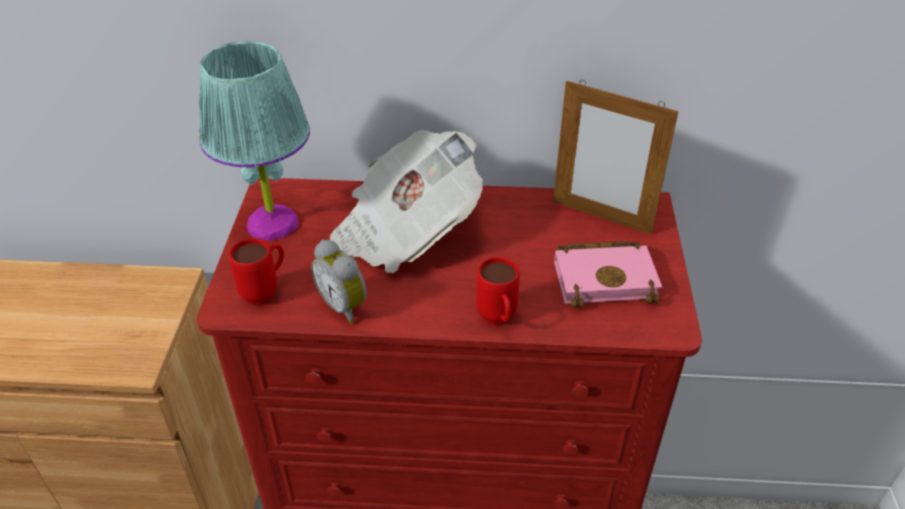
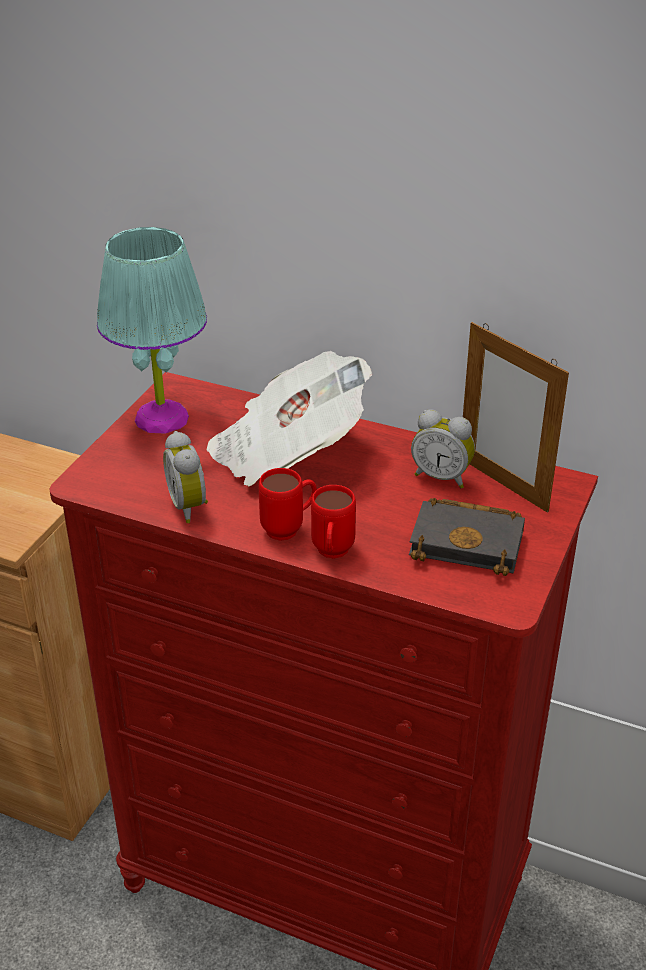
camera: 20 degrees right, 5 degrees down
red mug [229,238,284,305] -> red mug moved to [259,468,317,541]
pink book [554,241,662,307] -> black book [409,498,525,576]
none -> alarm clock [411,409,475,488]

